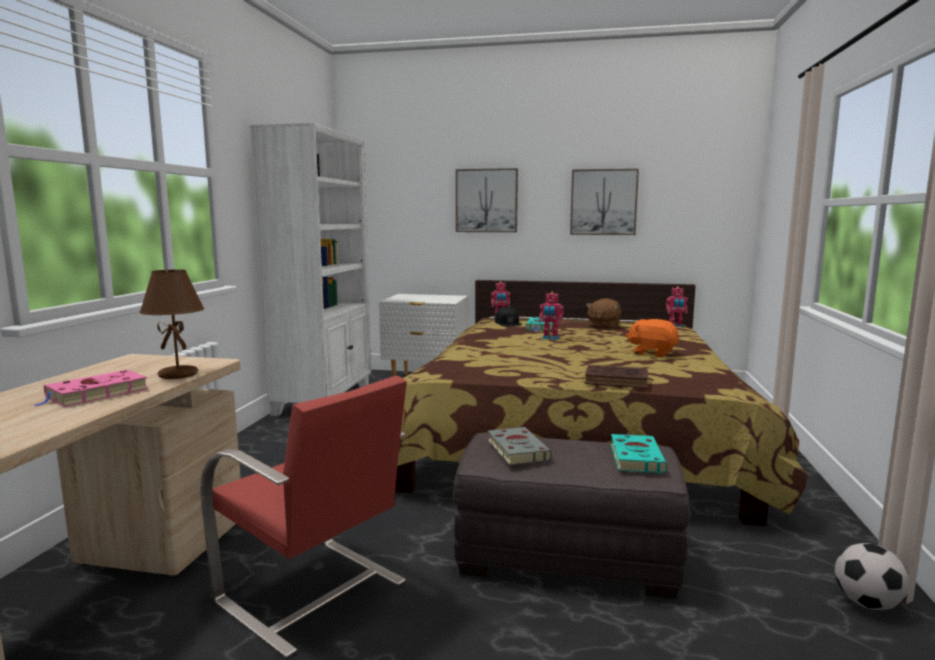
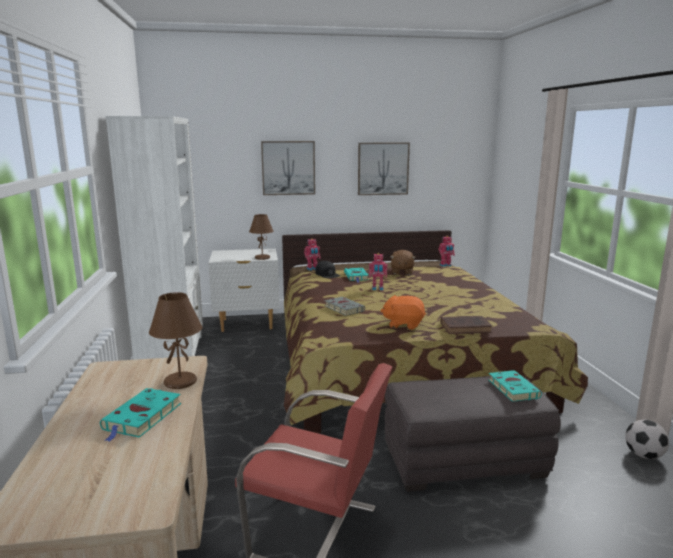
camera: 20 degrees left, 5 degrees up
pink book [35,370,148,407] -> turquoise book [100,388,181,442]
grey book [488,427,552,465] -> grey book moved to [325,297,365,316]
orange plush toy [626,319,679,357] -> orange plush toy moved to [380,295,426,330]
none -> brown table lamp [249,214,274,260]

